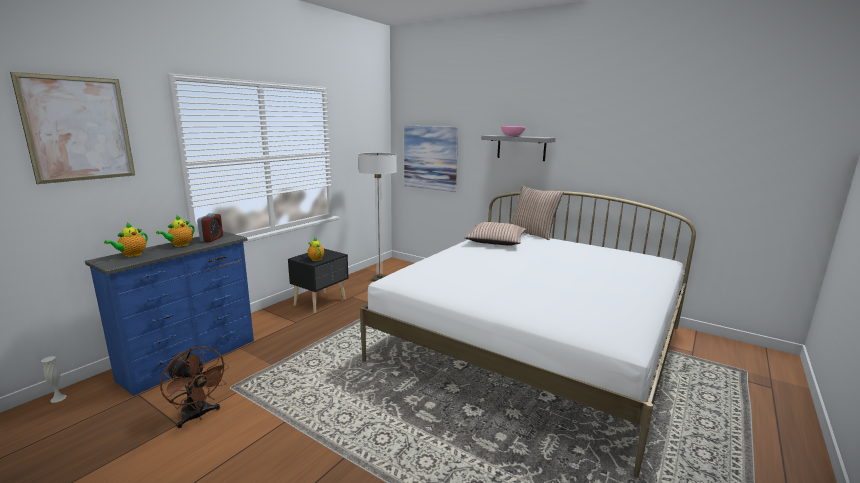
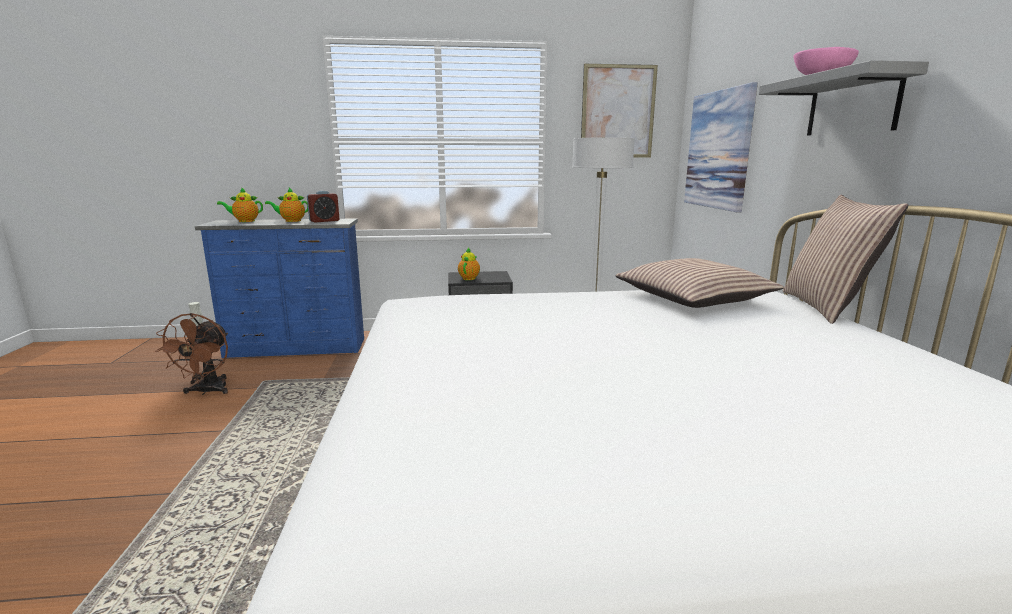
camera: 50 degrees right, 0 degrees up
picture [10,72,135,184] -> picture moved to [581,64,658,158]

